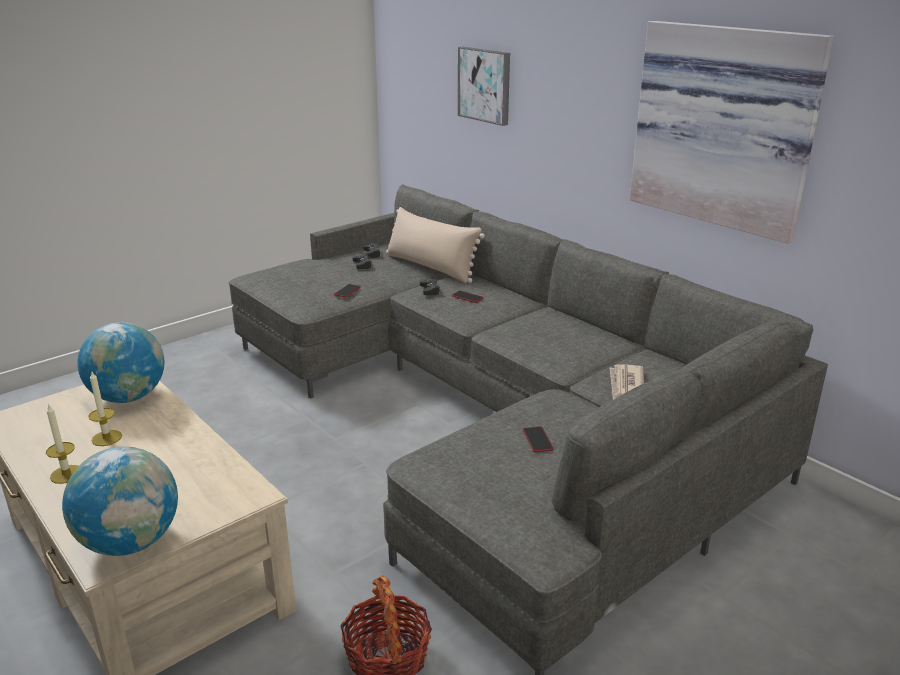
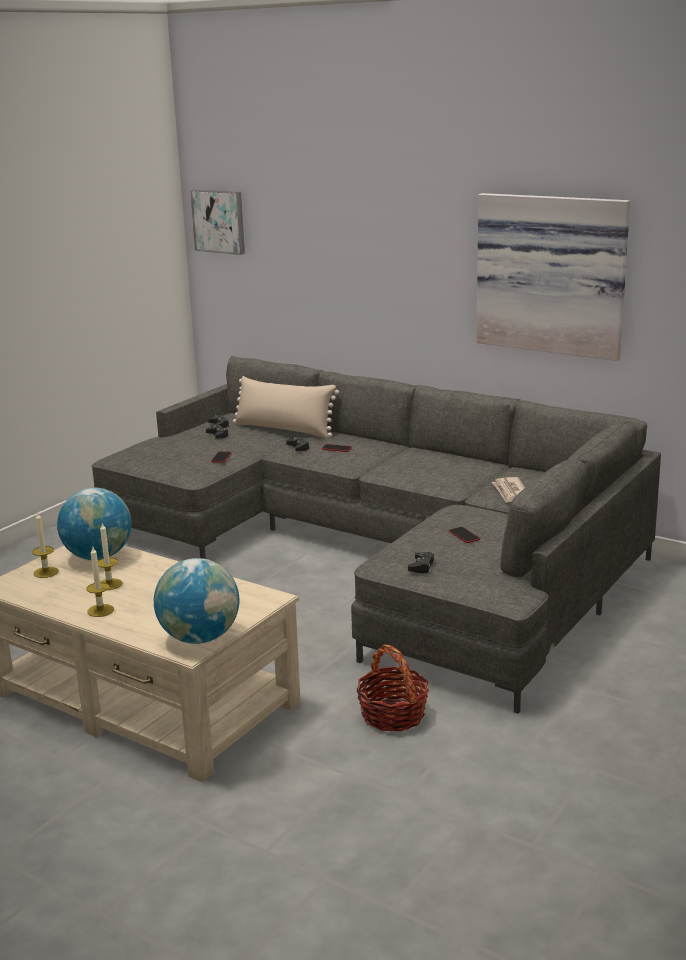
camera: 15 degrees left, 5 degrees down
picture [458,47,510,126] -> picture moved to [190,189,245,255]
none -> candle [32,513,59,578]
none -> black game controller [408,552,435,574]

